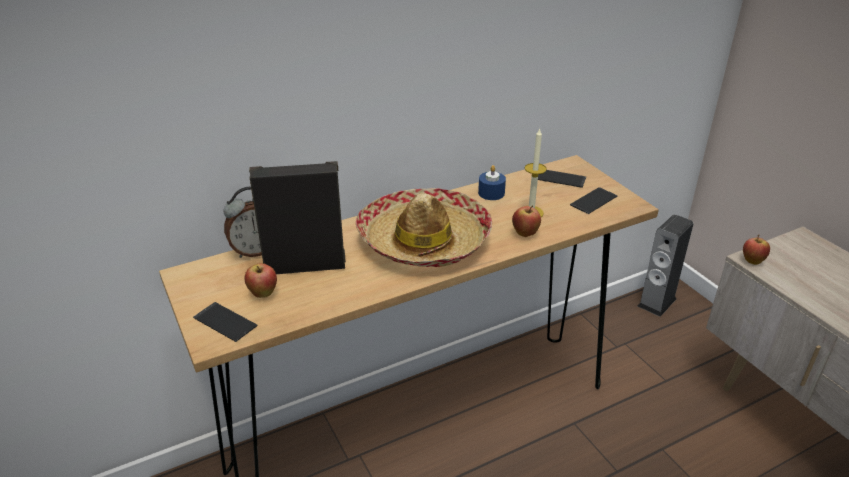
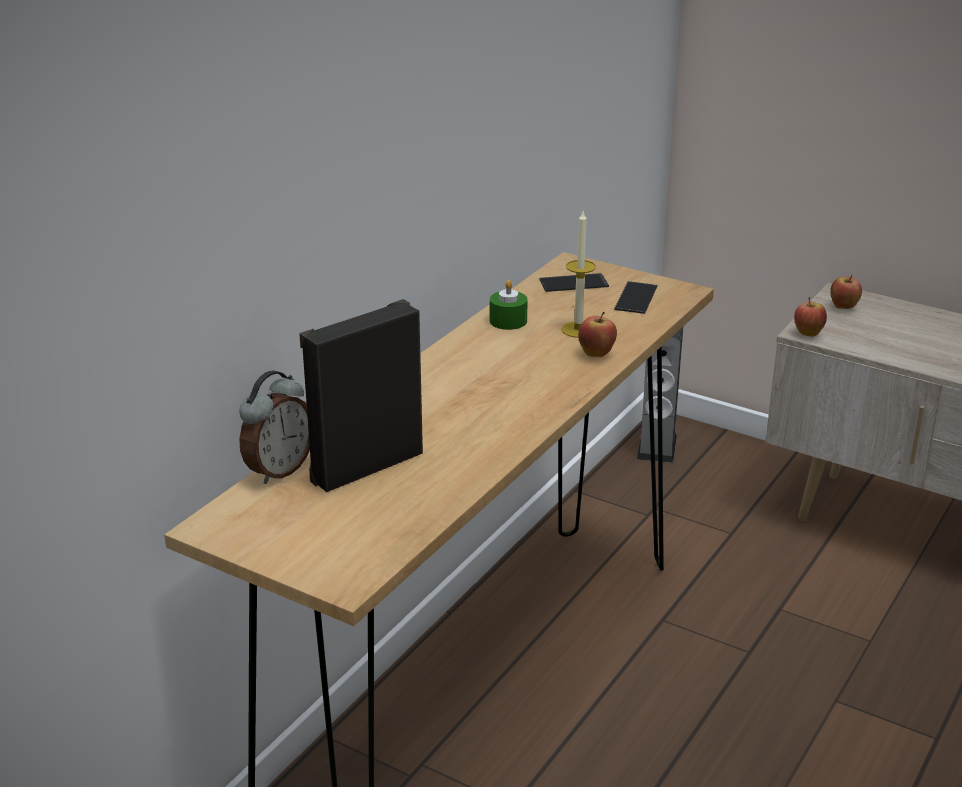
camera: 30 degrees left, 5 degrees down
phone [193,302,258,342] -> none
apple [244,263,277,298] -> apple moved to [830,275,862,309]
hat [356,188,492,267] -> none
blue candle [478,165,506,200] -> green candle [490,280,528,330]

